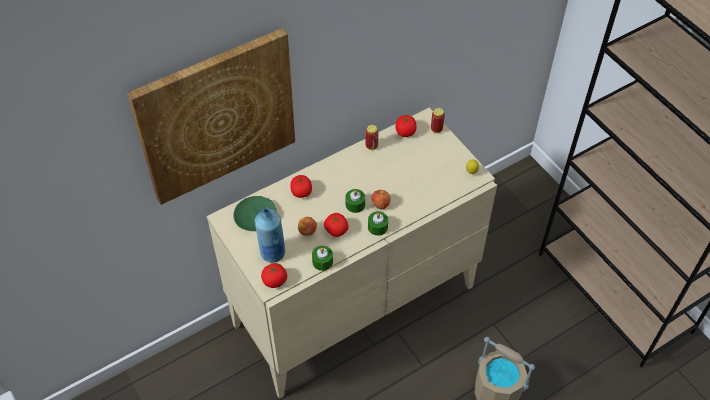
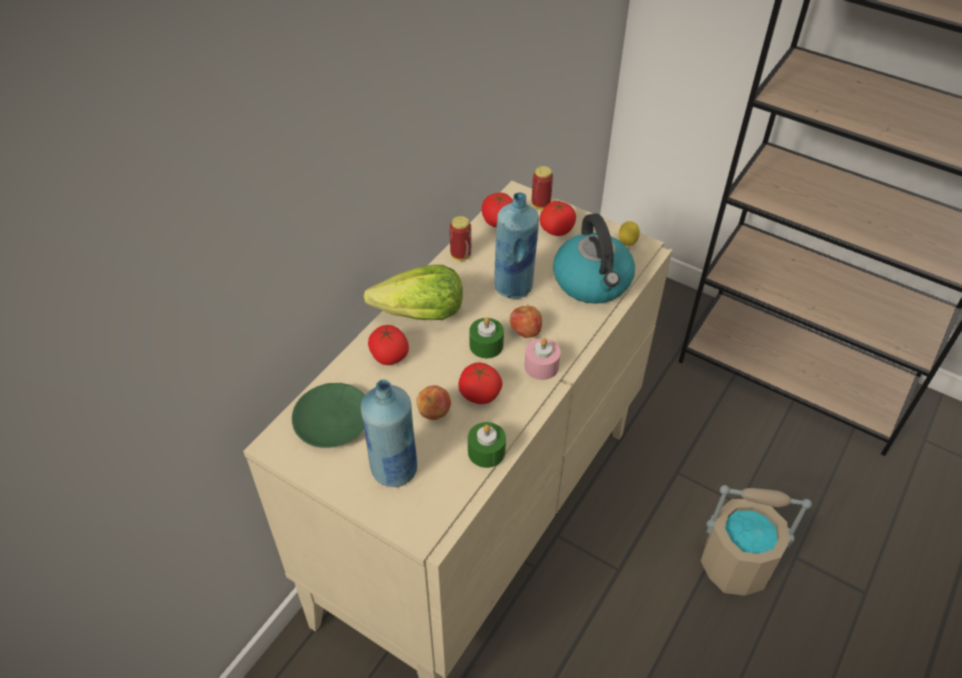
camera: 25 degrees left, 5 degrees down
picture [127,28,295,205] -> none
tomato [261,263,287,288] -> tomato moved to [540,201,576,236]
green candle [368,211,388,236] -> pink candle [524,338,561,380]
none -> lettuce [363,265,463,320]
none -> blue bottle [494,192,539,299]
none -> kettle [553,213,635,304]

